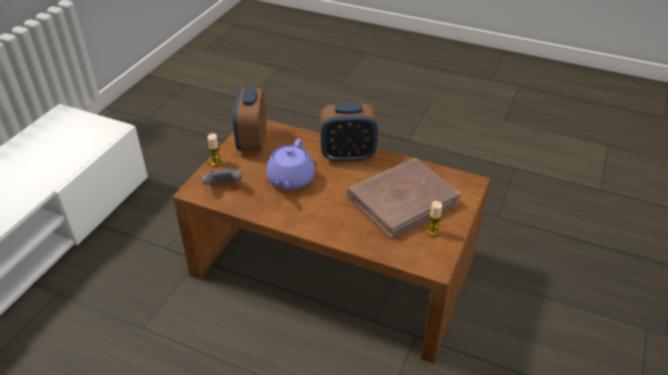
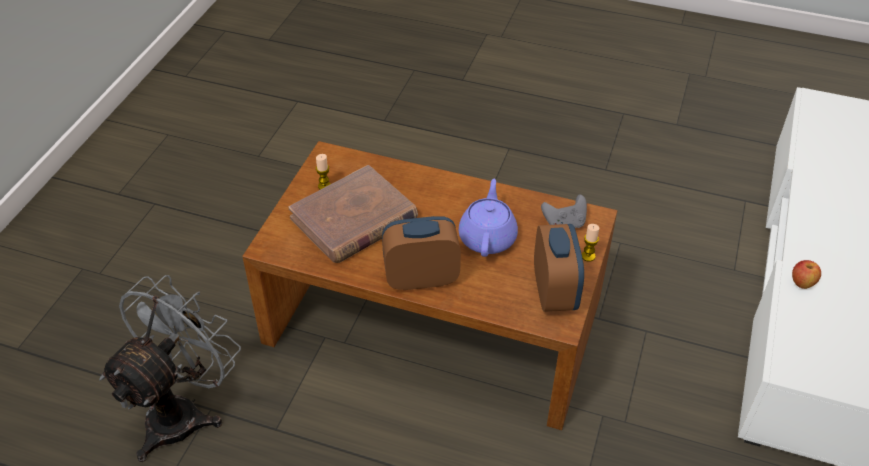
camera: 175 degrees right, 5 degrees up
none -> grey fan [99,275,241,462]
none -> apple [792,260,821,289]

